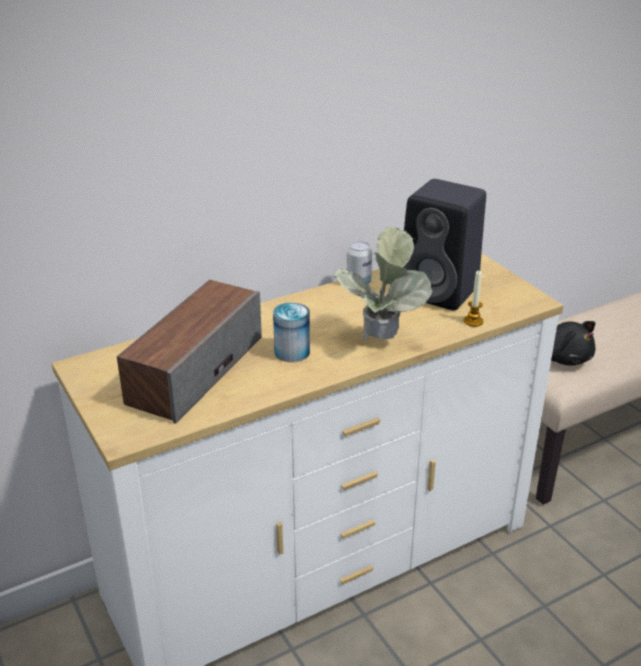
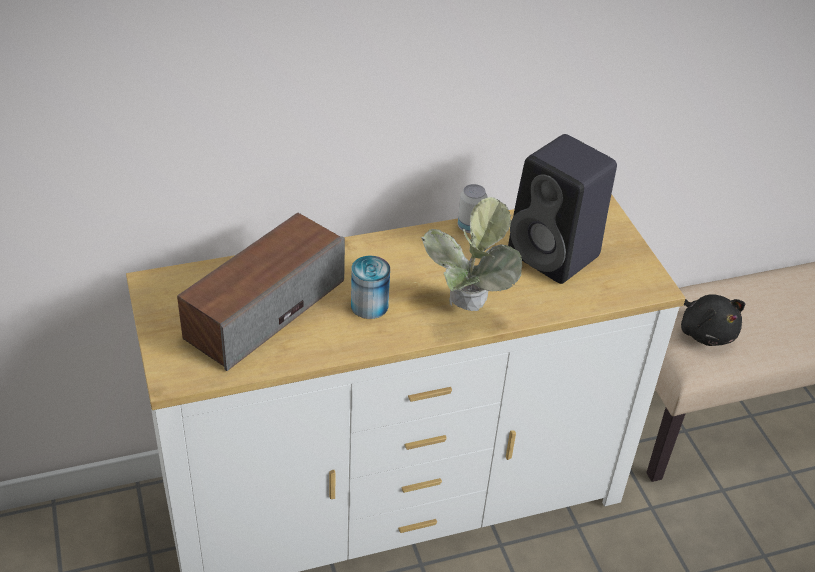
camera: 10 degrees right, 10 degrees up
candle [464,271,483,327] -> none

